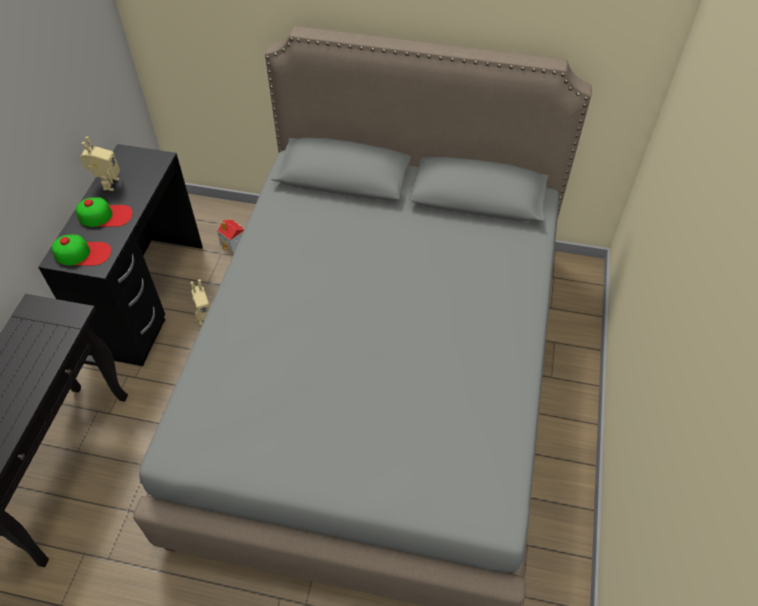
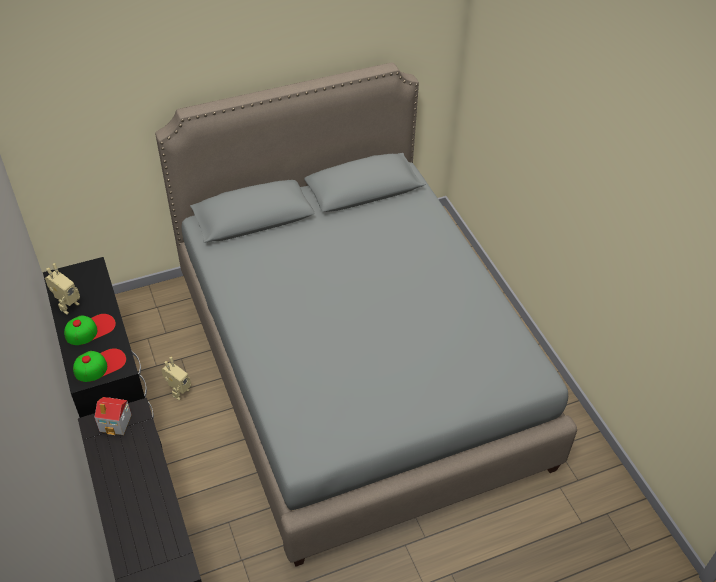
camera: 35 degrees left, 5 degrees down
toy robot [80,136,120,191] -> toy robot turned 60 degrees clockwise [45,263,80,314]
toy house [217,220,244,253] -> toy house moved to [94,397,132,435]

